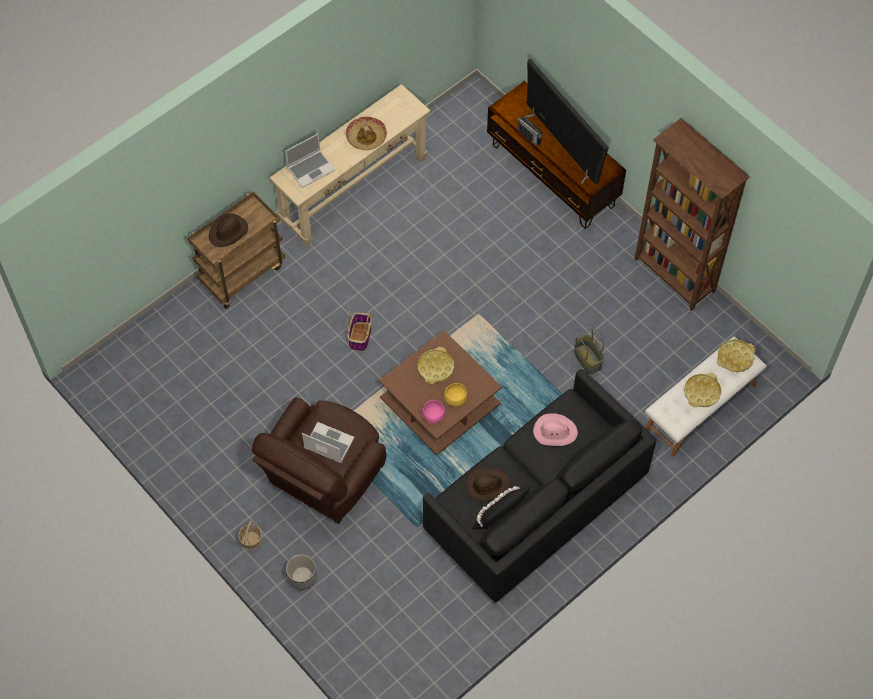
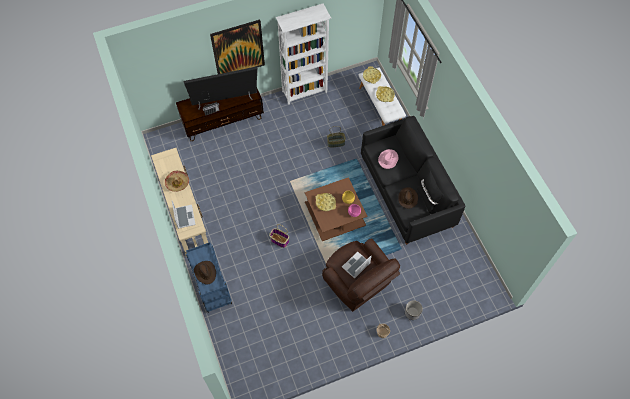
camera: 70 degrees left, 0 degrees up
brown cart [188,191,285,309] -> blue cart [186,242,232,313]
brown bookcase [635,118,750,311] -> white bookcase [276,3,331,105]
none -> picture [210,20,265,74]

